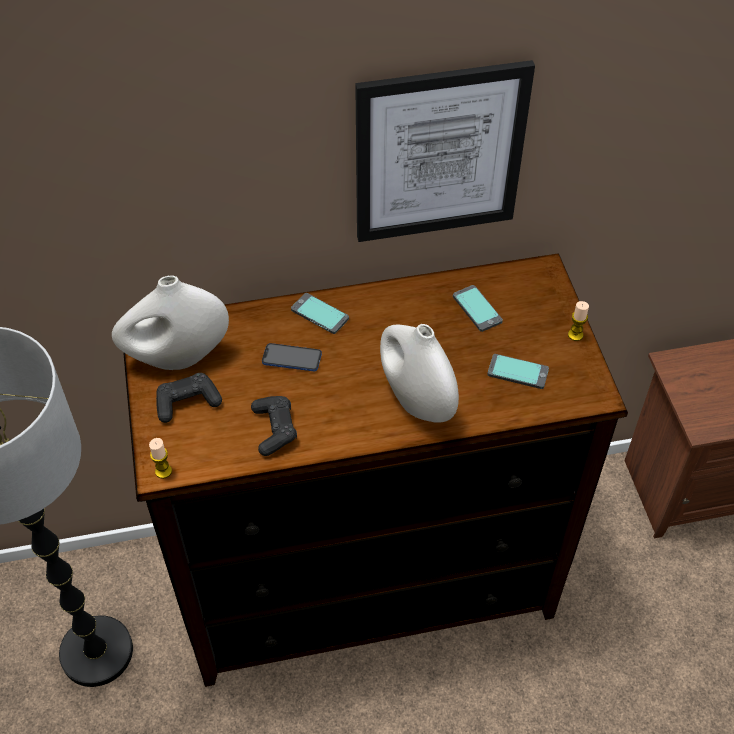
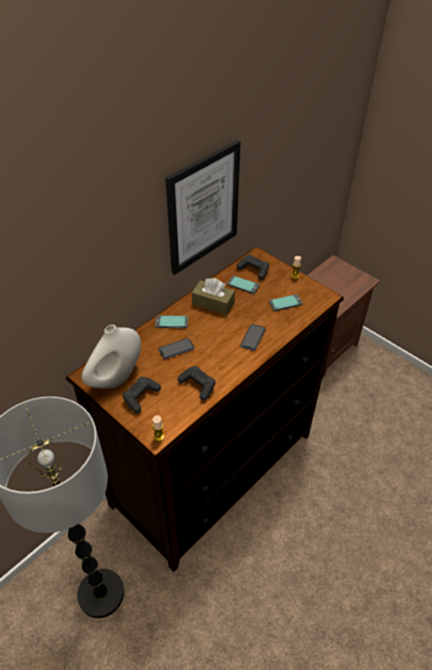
camera: 35 degrees left, 5 degrees down
white vase [380,324,459,423] -> phone [240,324,266,350]
none -> brown tissue box [192,278,235,315]
none -> black game controller [237,255,269,280]

